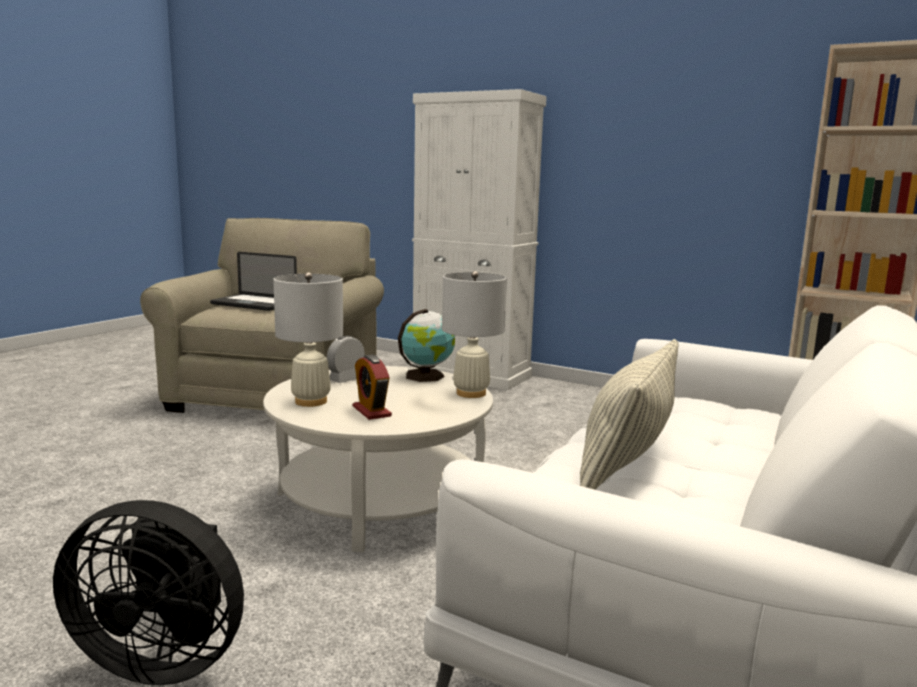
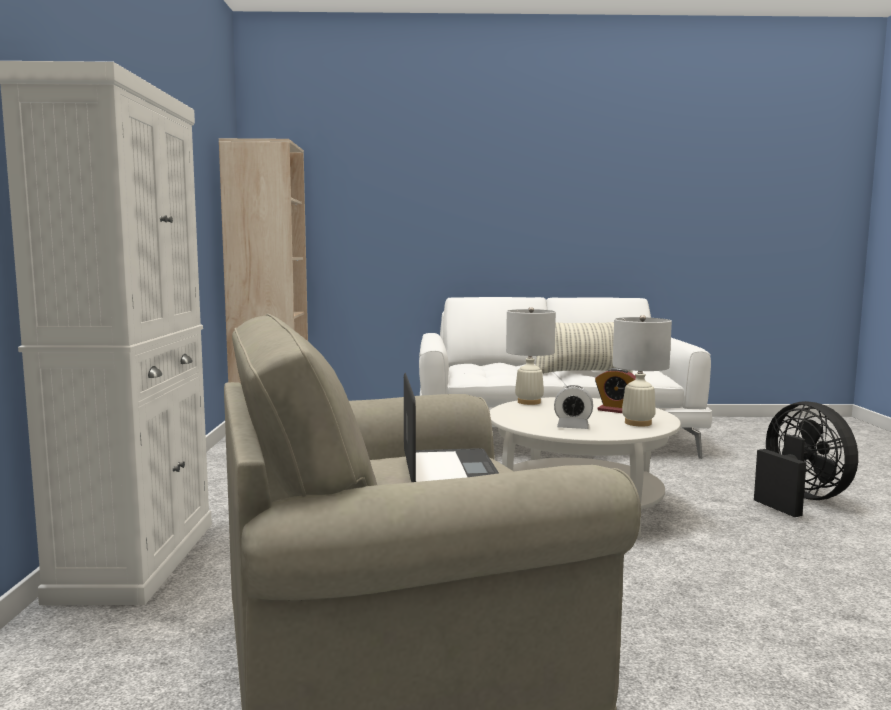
camera: 120 degrees left, 5 degrees down
alarm clock [353,355,392,420] -> alarm clock turned 90 degrees clockwise [595,368,636,413]
globe [398,309,455,382] -> none

